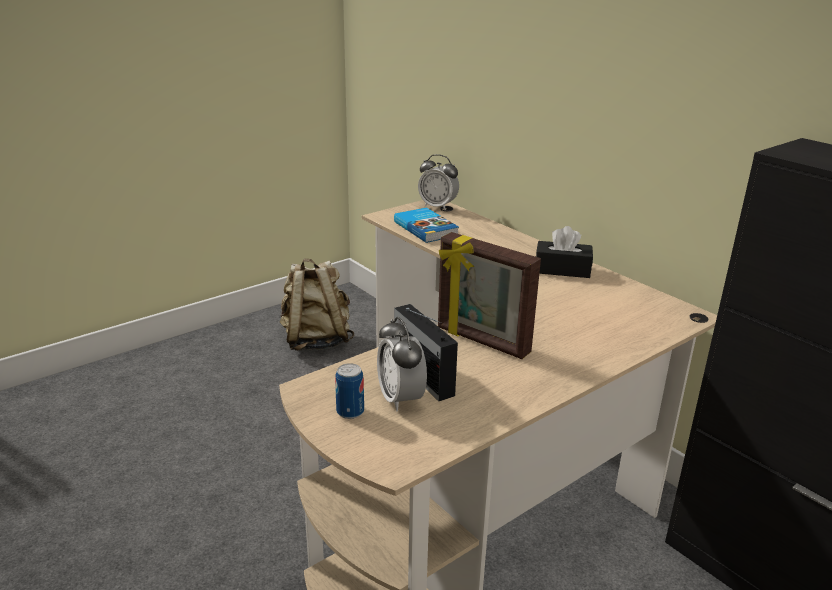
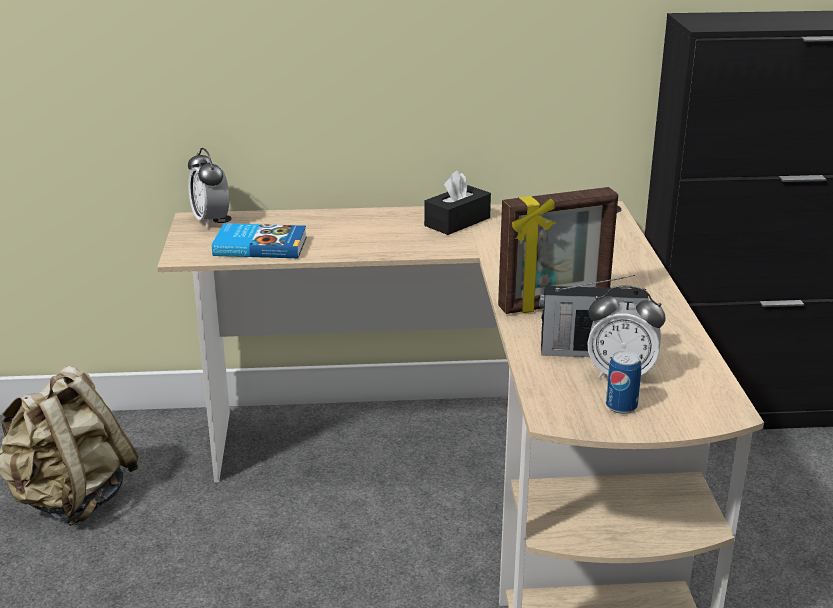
camera: 55 degrees left, 0 degrees up
alarm clock [418,154,459,210] -> alarm clock turned 90 degrees clockwise [188,148,229,228]

